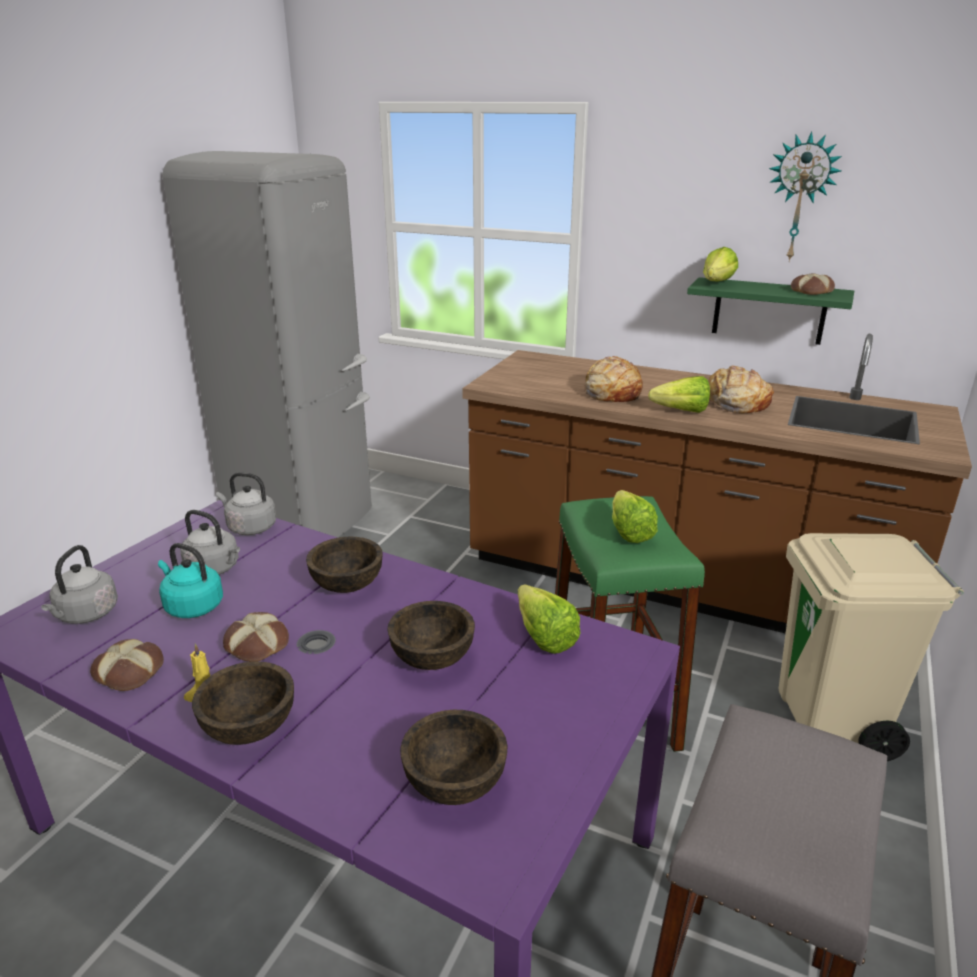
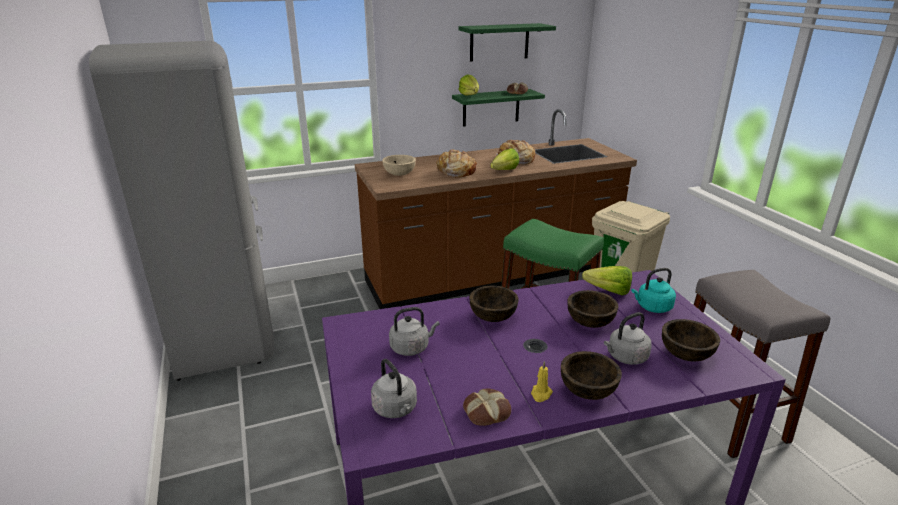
camera: 45 degrees left, 0 degrees up
turquoise kettle [158,543,223,618] -> turquoise kettle moved to [631,268,676,313]
grey kettle [216,472,276,535] -> grey kettle moved to [604,312,652,365]
bread [223,612,289,662] -> none
lettuce [612,490,658,543] -> none
wall clock [769,131,842,262] -> green shelf [459,23,556,62]
none -> beige bowl [382,155,416,176]

